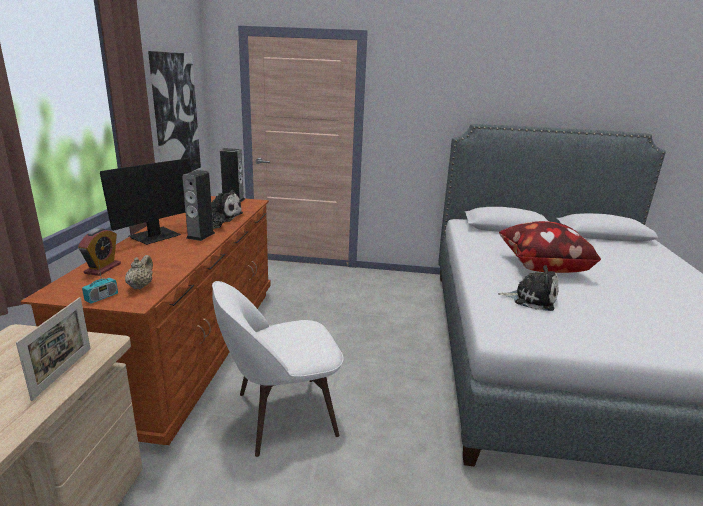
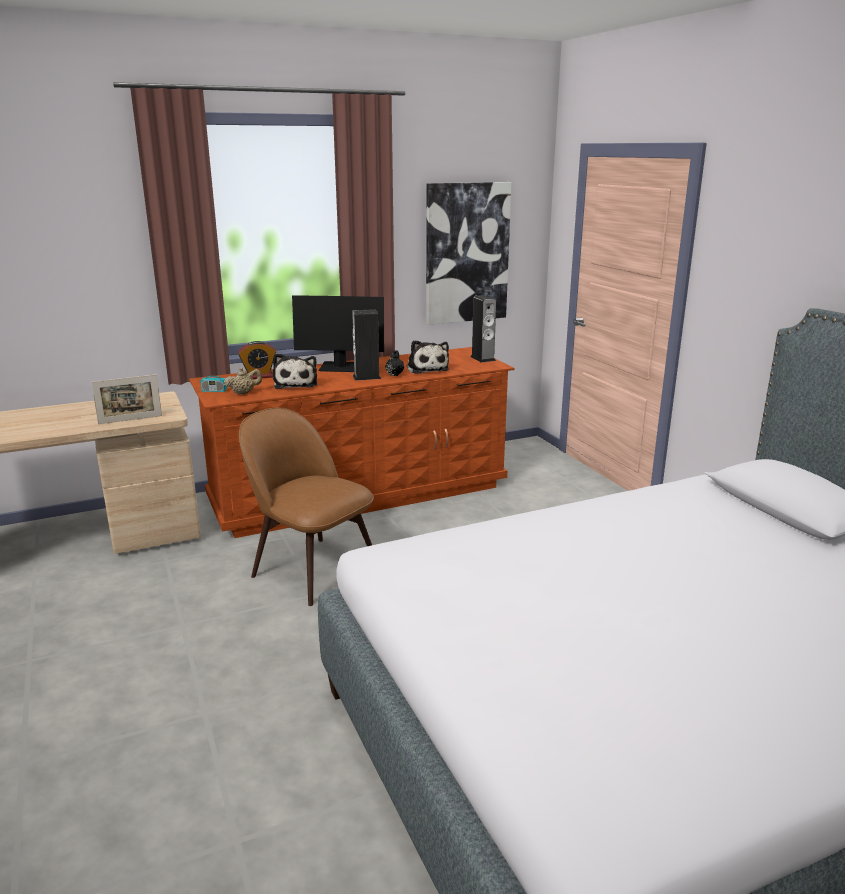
camera: 60 degrees right, 0 degrees up
white chair [212,281,344,457] -> brown chair [239,408,374,606]
plush toy [498,265,558,311] -> plush toy moved to [273,353,317,389]
pillow [499,221,601,273] -> none

